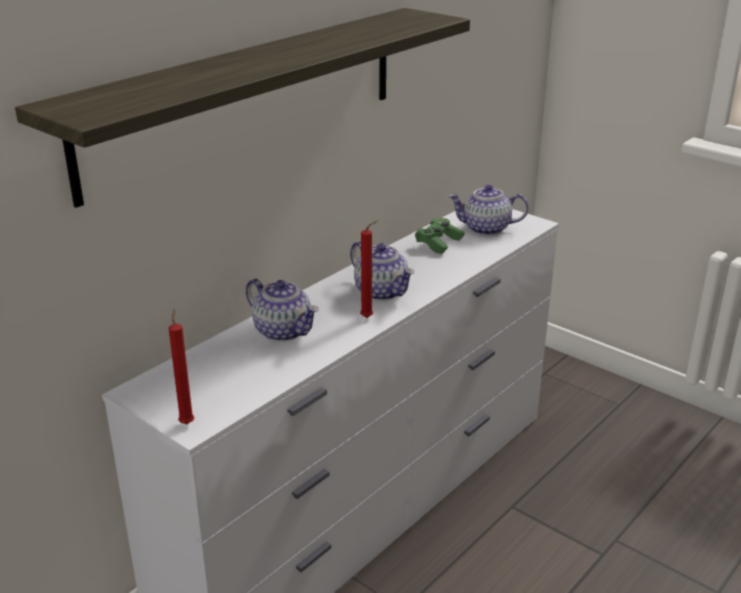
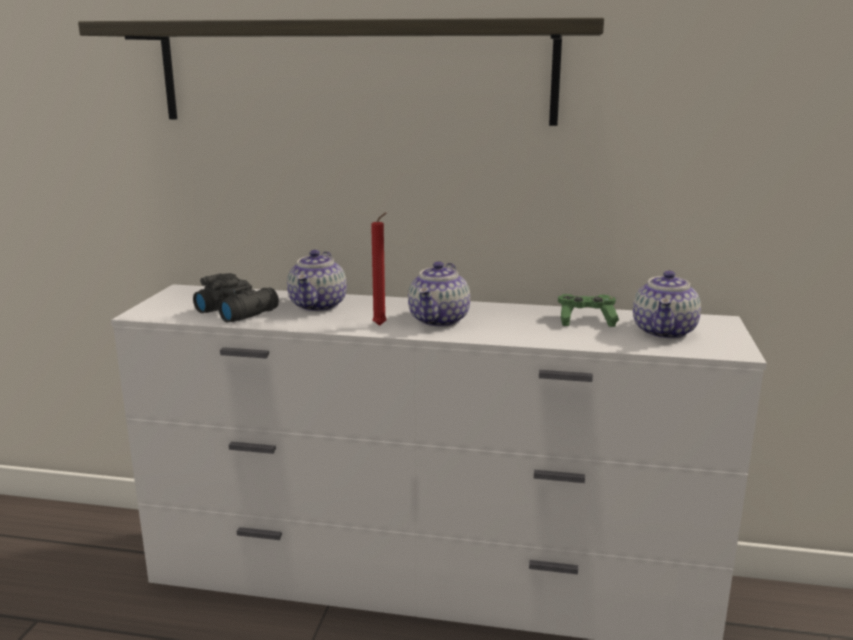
camera: 60 degrees right, 10 degrees down
red candle [169,309,194,424] -> none
teapot [448,184,529,236] -> teapot turned 135 degrees counterclockwise [633,271,701,339]
none -> black binoculars [193,273,279,323]

